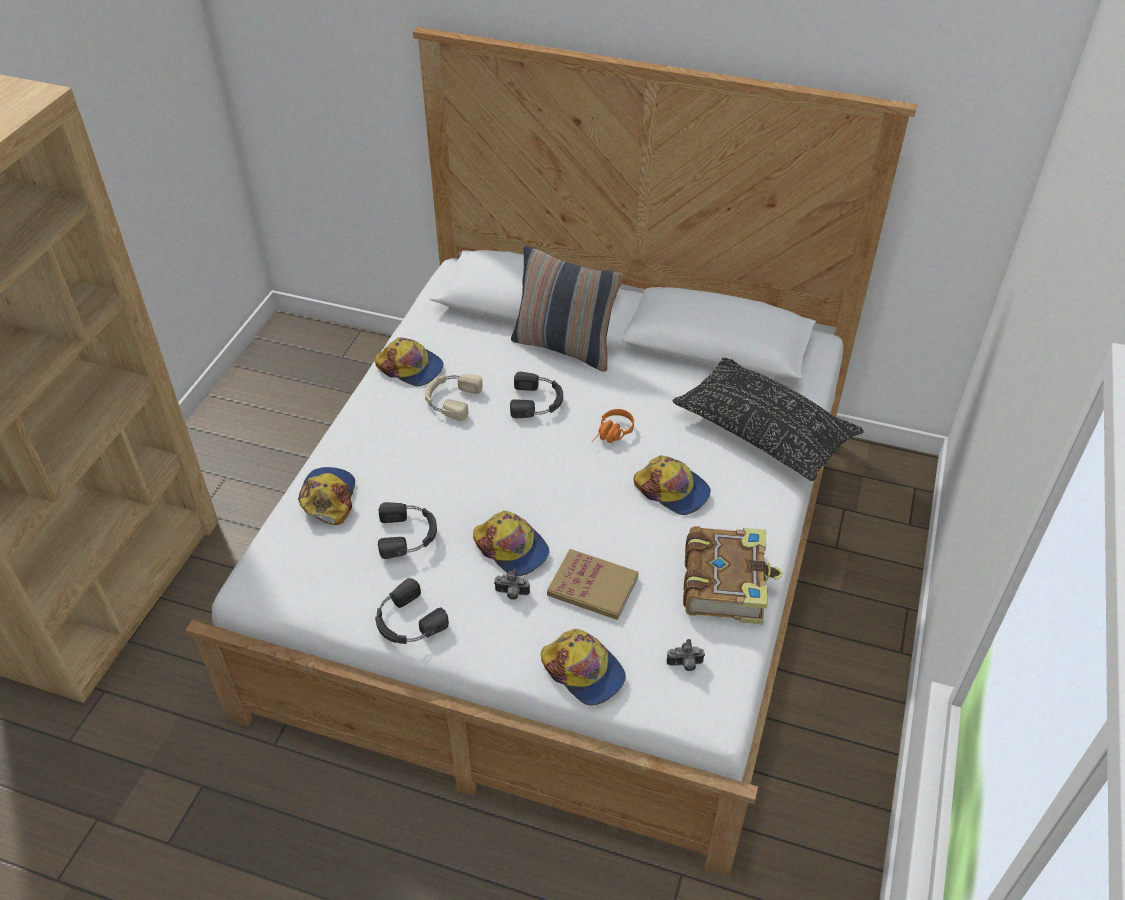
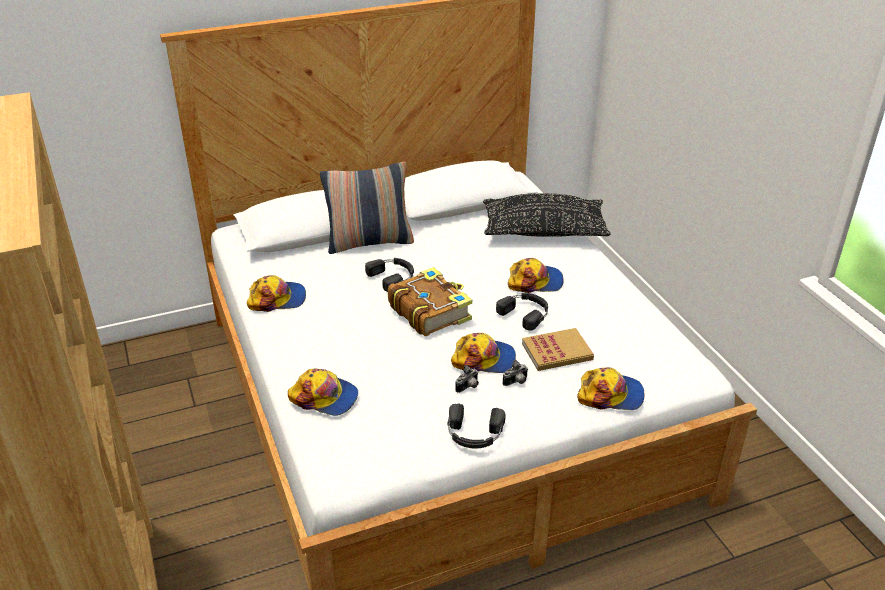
camera: 40 degrees left, 10 degrees down
cap [298,467,355,525] -> cap turned 150 degrees clockwise [288,369,358,416]
black headphones [378,502,437,559] -> black headphones moved to [496,293,548,331]
beige headphones [425,374,483,421] -> none
orange headphones [592,409,634,443] -> none
camera [667,639,705,671] -> camera moved to [455,365,479,393]
book [683,526,783,624] -> book moved to [388,267,472,336]

